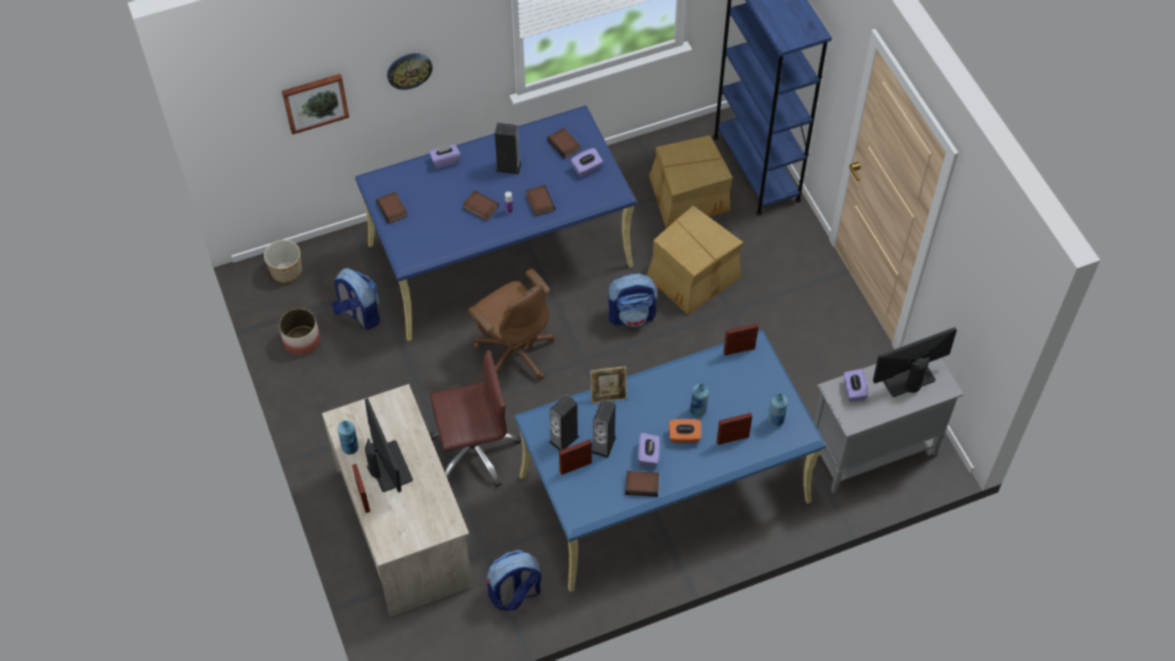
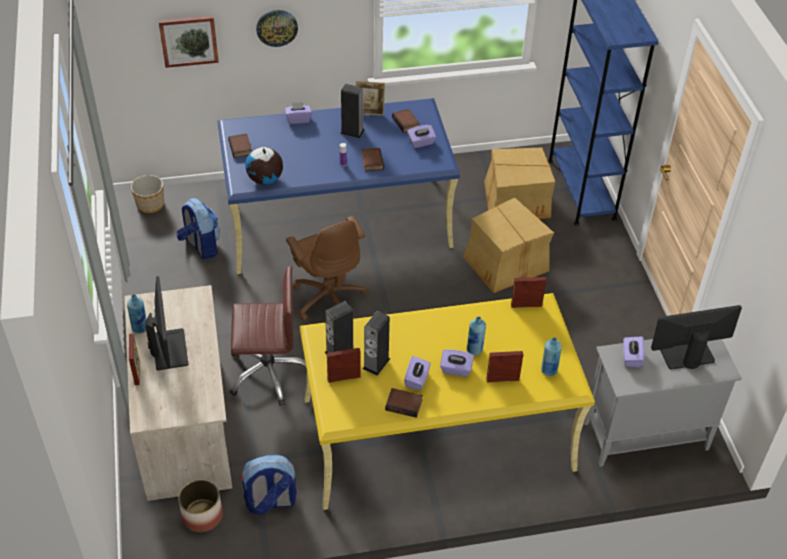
camera: 10 degrees right, 10 degrees down
planter [279,308,320,356] -> planter moved to [178,479,223,532]
book [463,190,499,221] -> none
blue desk [515,330,826,592] -> yellow desk [300,293,595,510]
picture frame [590,366,627,404] -> picture frame moved to [356,81,385,116]
backpack [608,273,657,327] -> none
orange tissue box [669,419,701,443] -> purple tissue box [440,349,474,377]
none -> globe [245,147,283,185]

